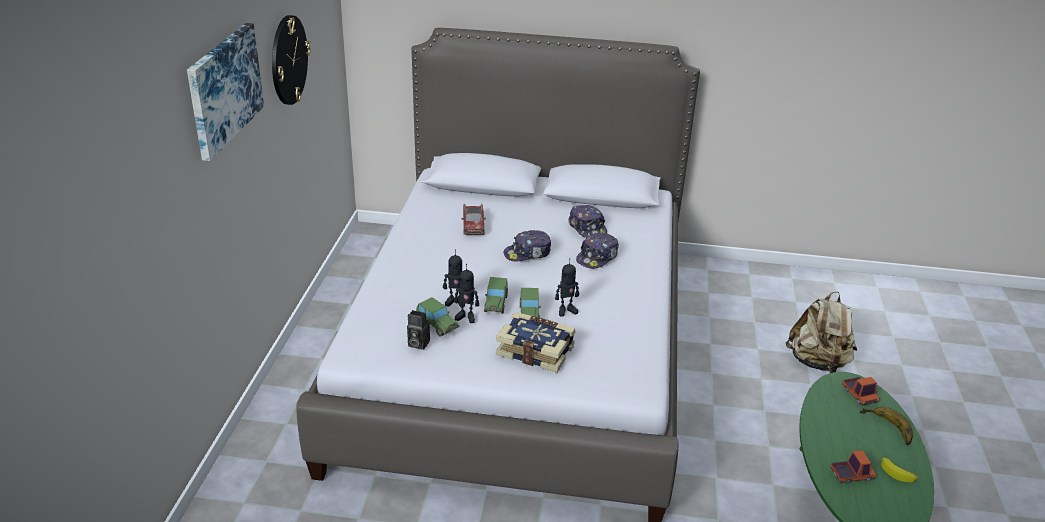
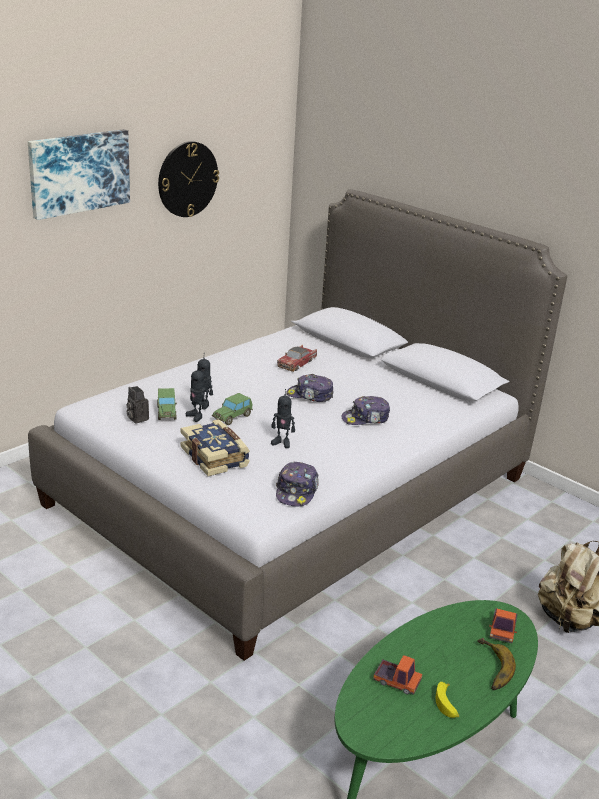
camera: 35 degrees right, 5 degrees down
toy car [519,288,541,319] -> none
cap [568,205,607,238] -> cap moved to [276,461,319,506]

